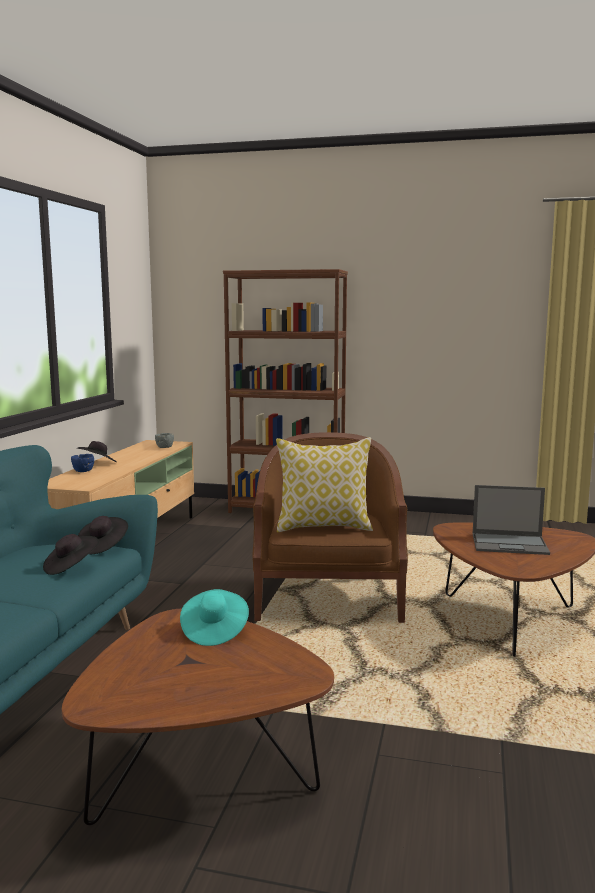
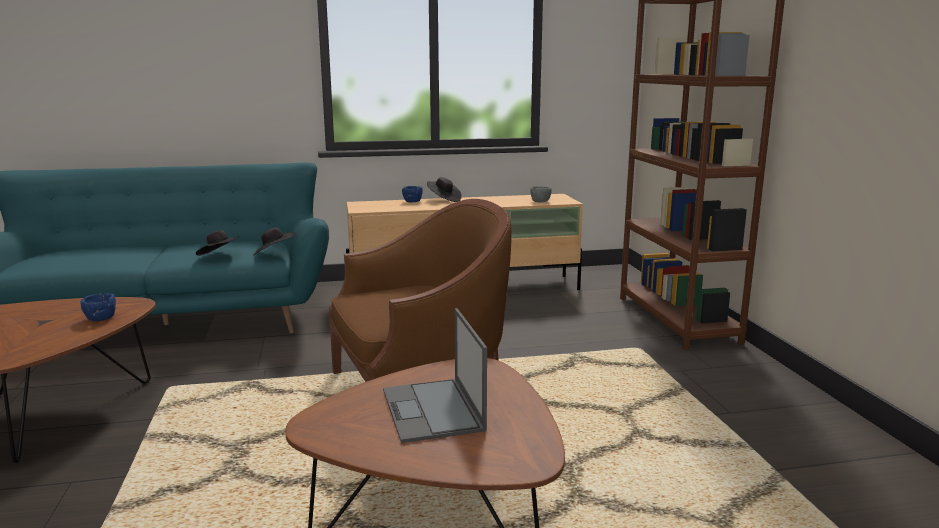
camera: 65 degrees right, 5 degrees up
turquoise hat [180,589,249,646] -> blue bowl [81,293,116,321]
pillow [276,437,373,532] -> none

